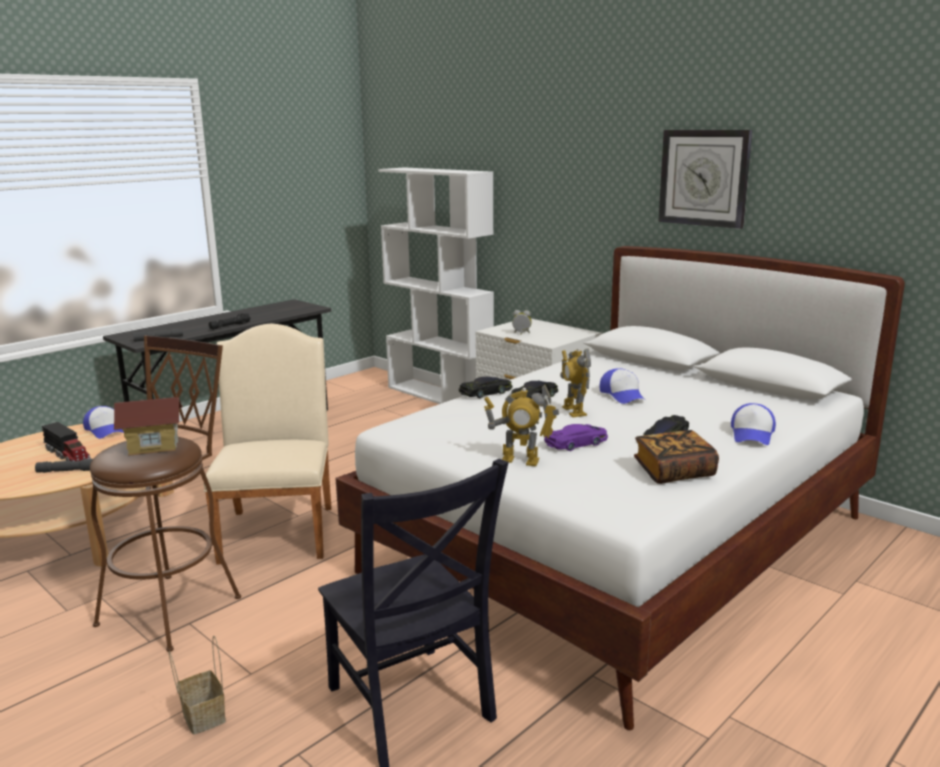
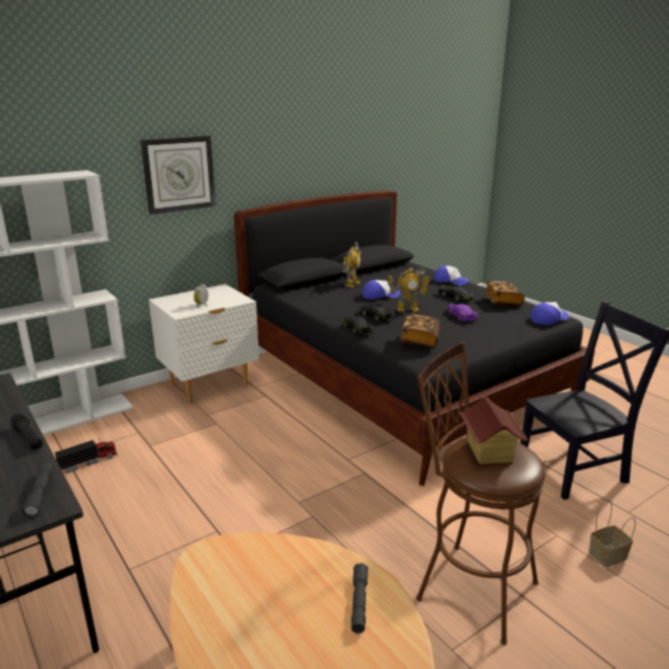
camera: 80 degrees left, 5 degrees up
toy truck [42,422,91,461] -> toy truck moved to [55,439,118,474]
cap [83,406,124,439] -> cap moved to [531,302,569,325]
beige chair [204,324,332,565] -> none
white bed [336,246,905,730] -> black bed [234,190,595,486]
toy robot [484,384,559,466] -> toy robot moved to [343,242,361,287]
wall clock [658,130,752,229] -> wall clock moved to [141,136,216,215]
none -> book [401,314,440,349]

